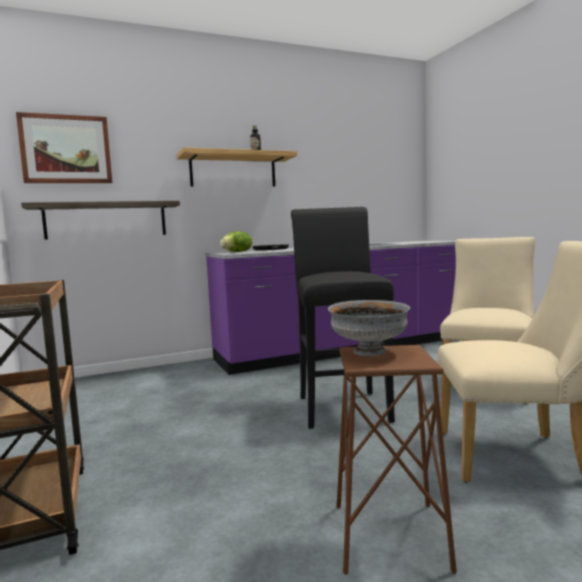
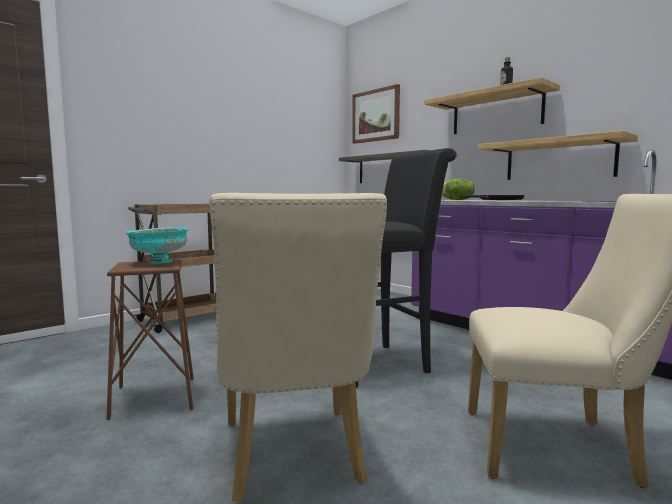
camera: 70 degrees right, 0 degrees up
grey bowl [328,300,410,356] -> turquoise bowl [125,227,189,264]
none -> shelf [478,131,638,180]

